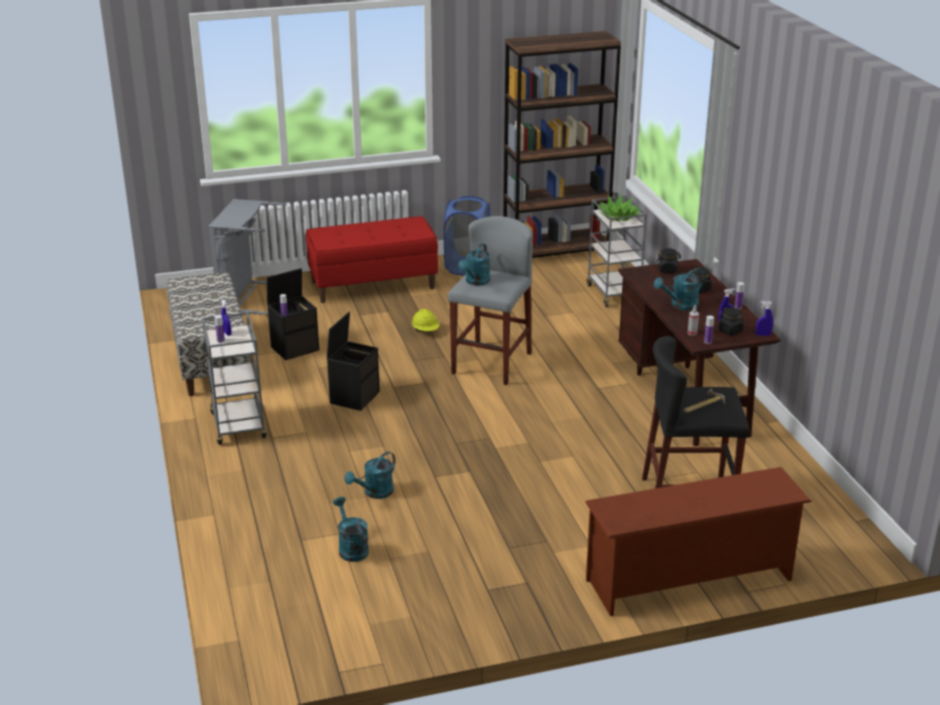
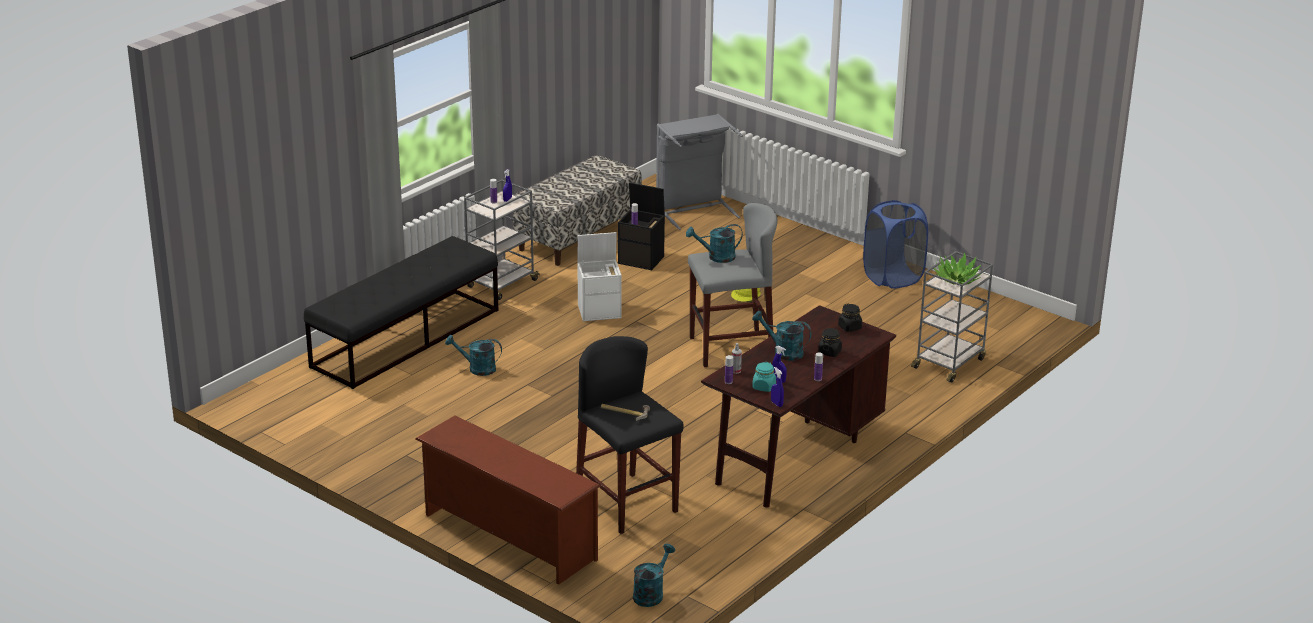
camera: 55 degrees right, 0 degrees up
red bench [306,216,438,303] -> none
black storage box [327,312,380,411] -> white storage box [577,232,621,321]
turquoise watering can [333,497,369,562] -> turquoise watering can moved to [633,544,675,607]
brown bookcase [503,31,621,258] -> none
black jar [718,307,743,335] -> turquoise jar [752,362,776,392]
none -> black bench [304,236,498,389]

